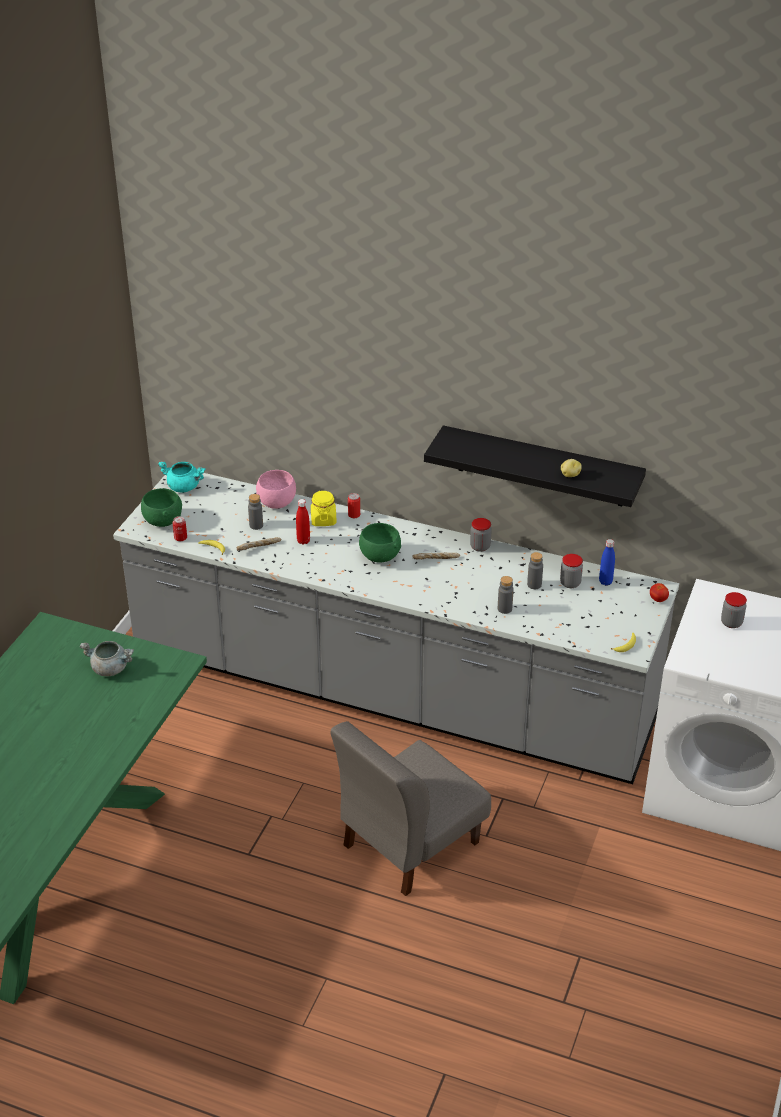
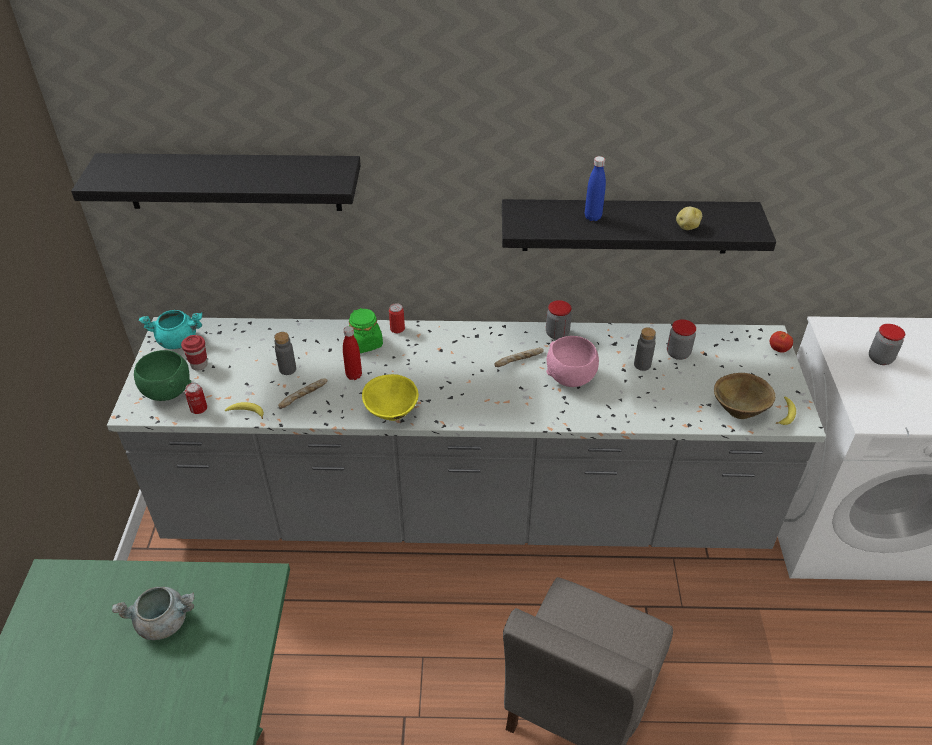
camera: 20 degrees left, 5 degrees up
pink bowl [256,470,296,509] -> pink bowl moved to [546,336,599,387]
yellow jar [311,491,336,526] -> green jar [349,308,383,353]
green bowl [359,523,401,563] -> none
grey bottle [498,576,514,614] -> none
blue bottle [599,539,615,586] -> blue bottle moved to [585,156,606,221]
none -> black shelf [71,153,361,211]
none -> red cup [181,335,208,371]
none -> yellow bowl [362,374,419,421]
none -> brown bowl [714,373,776,419]

